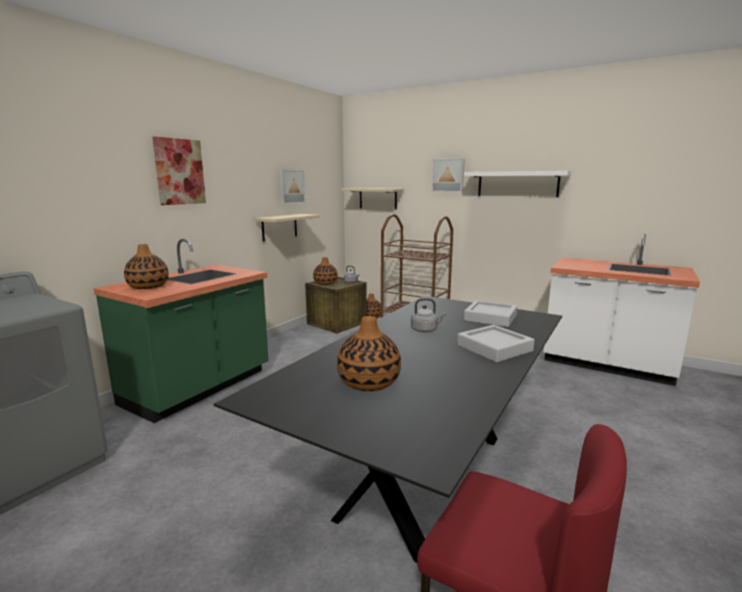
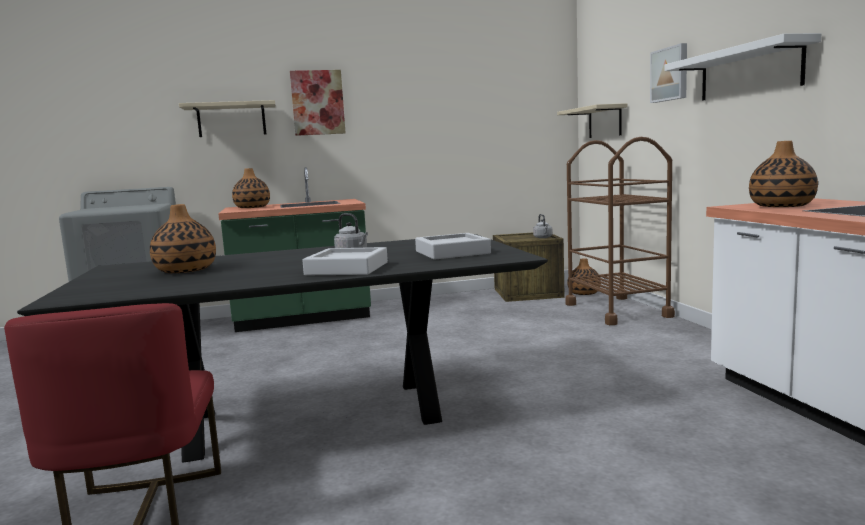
camera: 45 degrees right, 5 degrees down
beige shelf [255,214,320,241] -> beige shelf moved to [179,100,275,137]
picture [279,169,306,204] -> none
vase [313,257,338,285] -> vase moved to [749,141,818,207]

